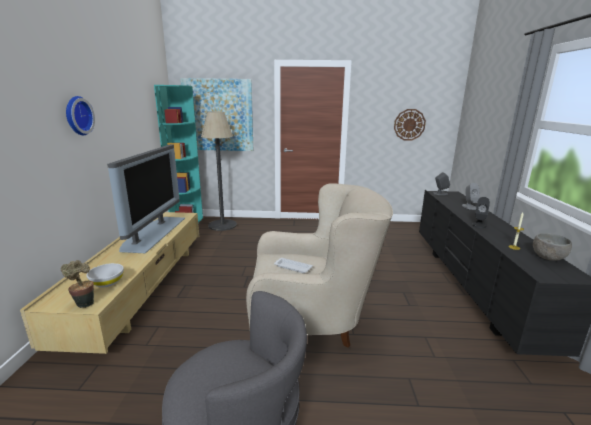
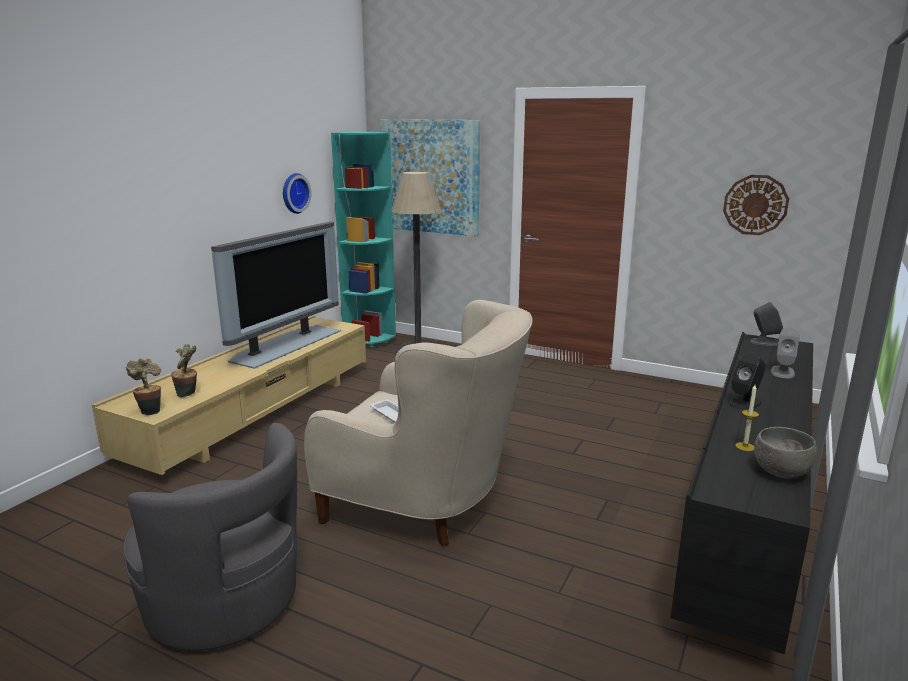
camera: 25 degrees right, 0 degrees up
wall clock [66,96,95,135] -> wall clock moved to [283,173,311,214]
white bowl [86,263,124,287] -> potted plant [171,344,197,397]

